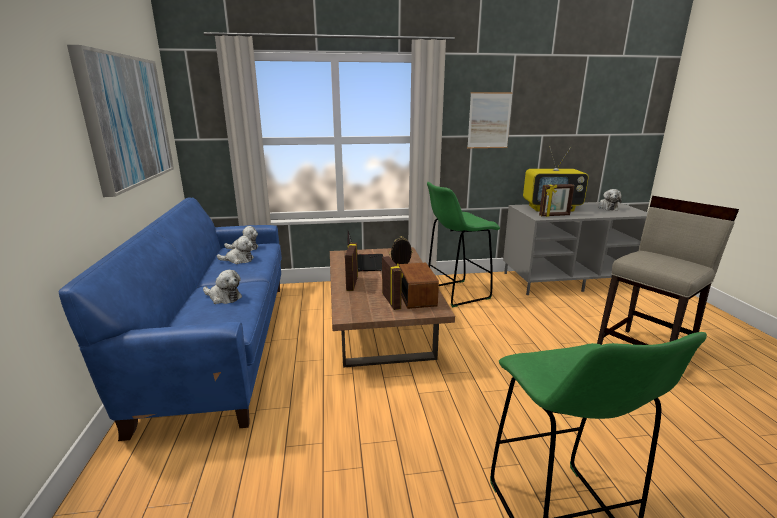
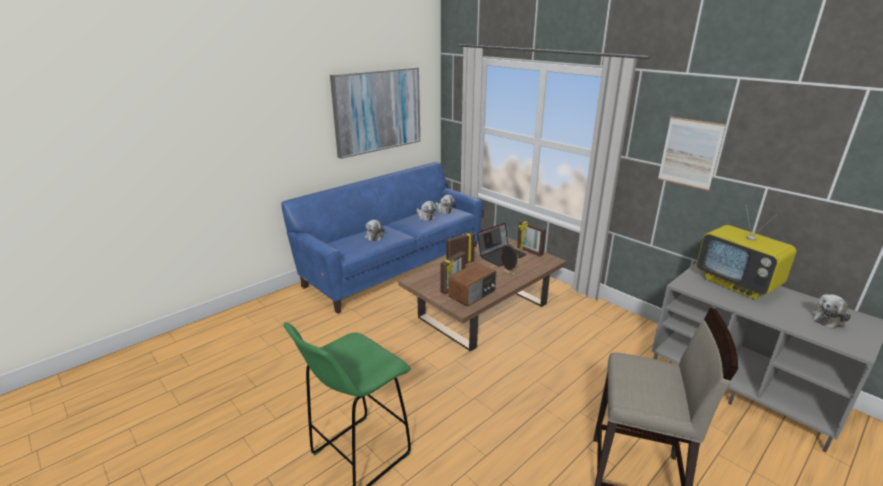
camera: 55 degrees right, 5 degrees up
green stool [427,182,500,307] -> none
picture frame [539,184,575,217] -> picture frame moved to [517,220,546,257]

